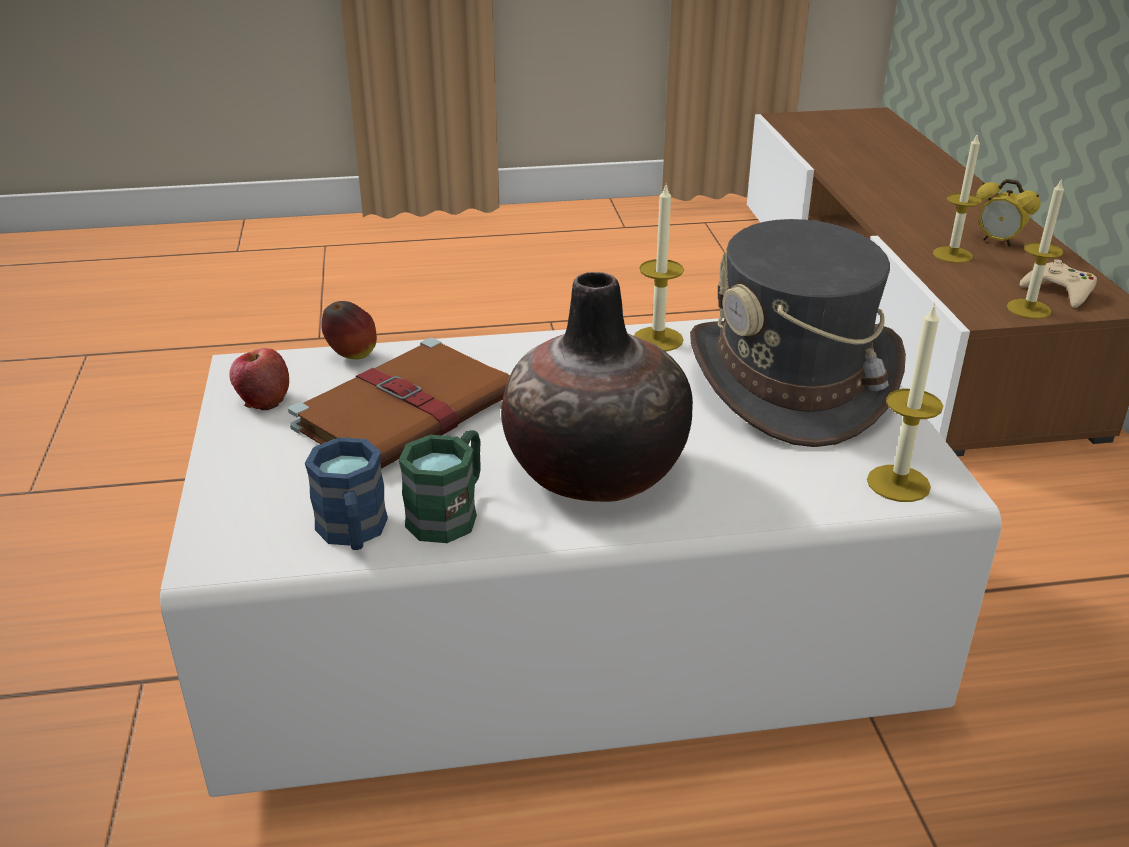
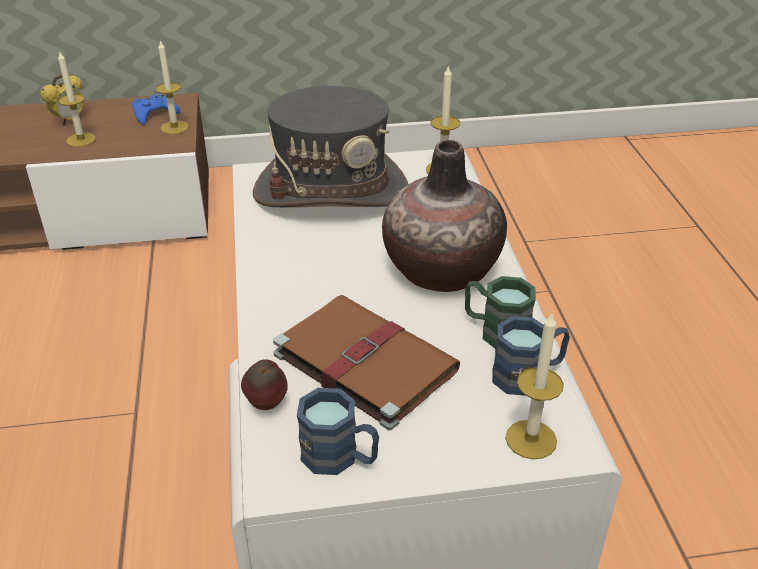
camera: 90 degrees left, 5 degrees up
apple [229,348,289,410] -> blue mug [297,388,379,475]
candle [634,182,684,352] -> candle moved to [505,313,564,459]
beige game controller [1020,259,1097,308] -> blue game controller [132,94,180,125]

